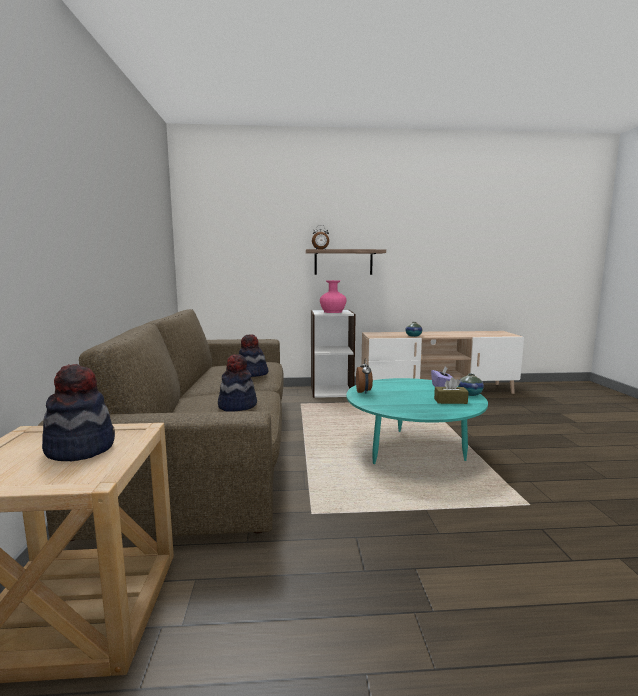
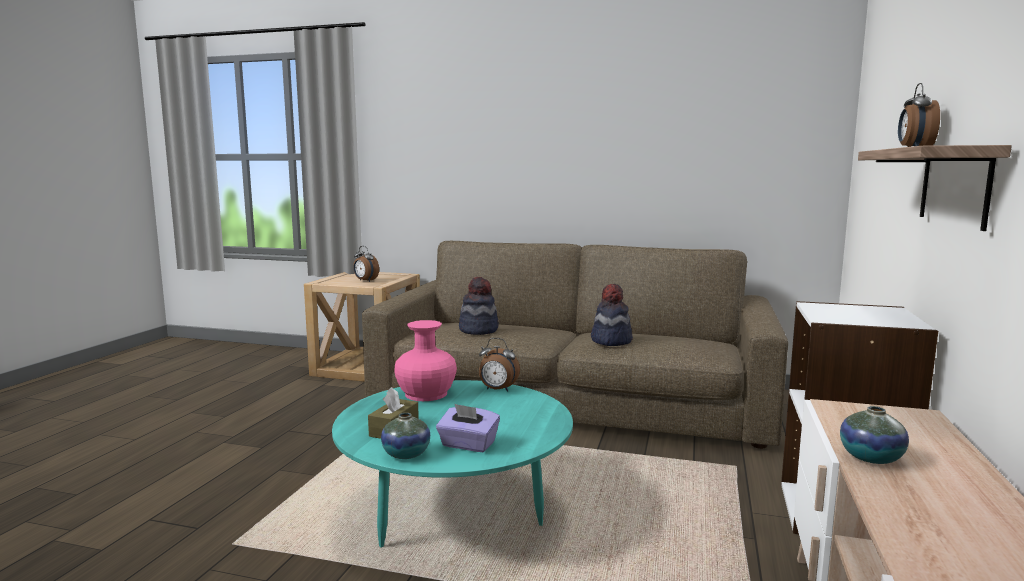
camera: 110 degrees right, 0 degrees up
hat [42,364,115,462] -> alarm clock [353,246,379,282]
pink vase [320,280,347,313] -> pink vase moved to [394,320,457,401]

